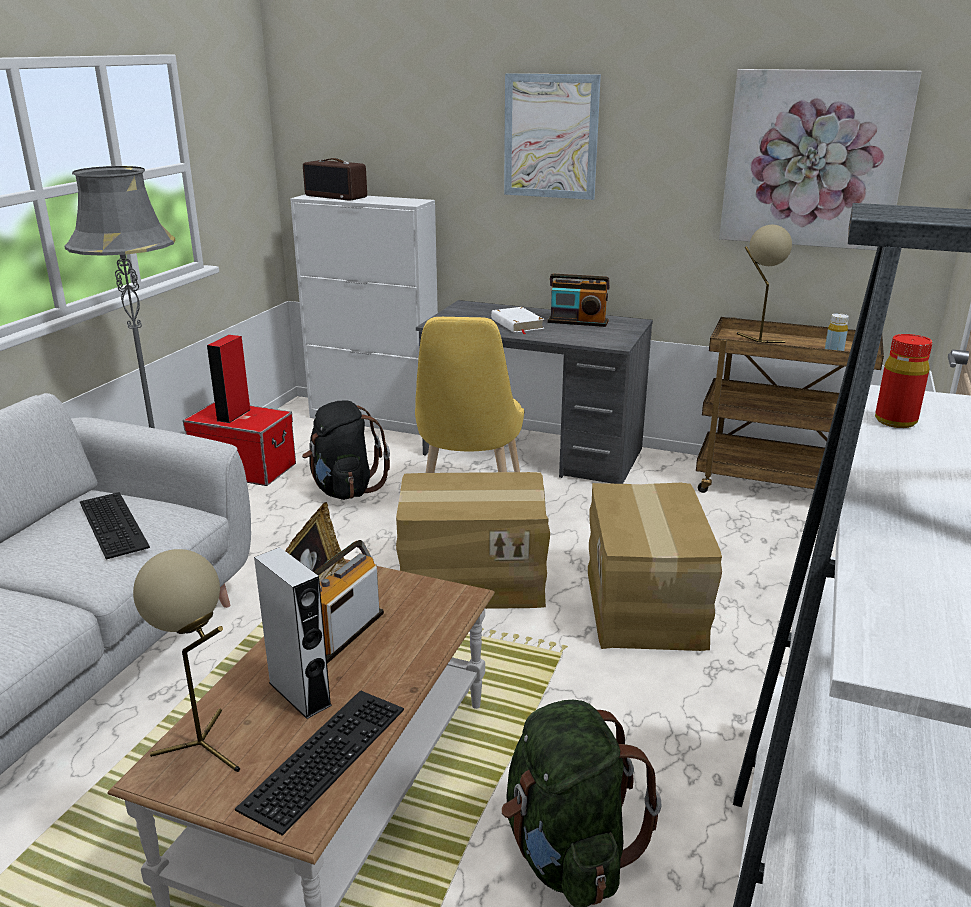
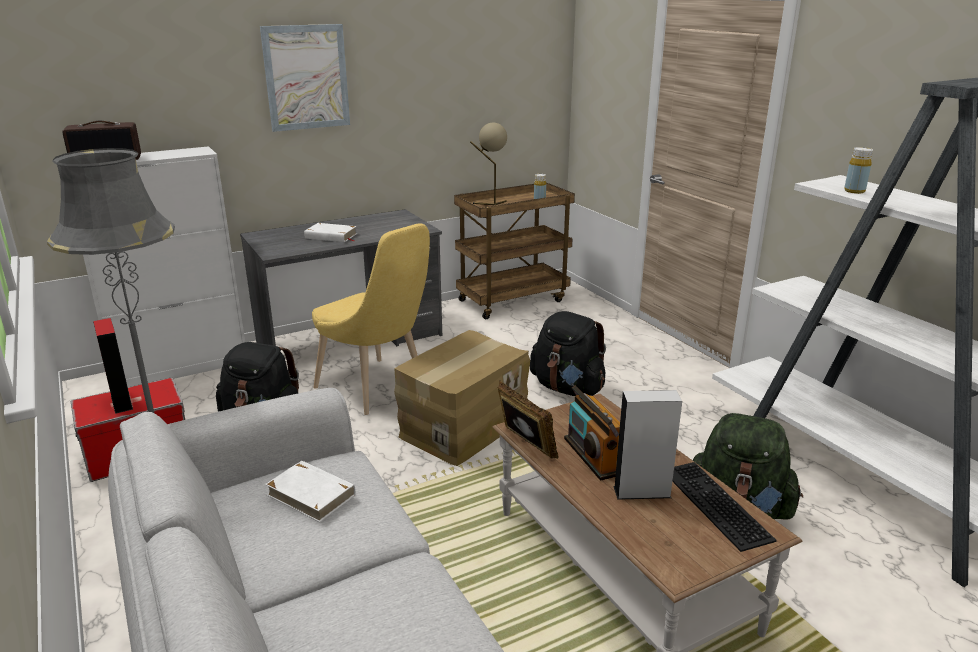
camera: 50 degrees left, 0 degrees up
keyboard [80,492,150,560] -> white book [265,460,356,522]
beige table lamp [133,549,240,772] -> none
radio [547,274,610,327] -> none
cardboard box [588,483,722,651] -> black backpack [530,311,606,396]
picture [719,69,922,251] -> none
red bottle [875,334,932,428] -> yellow bottle [844,147,873,194]

